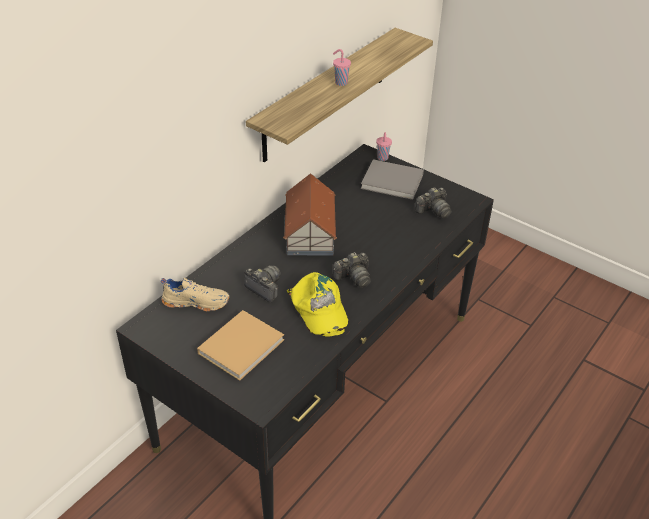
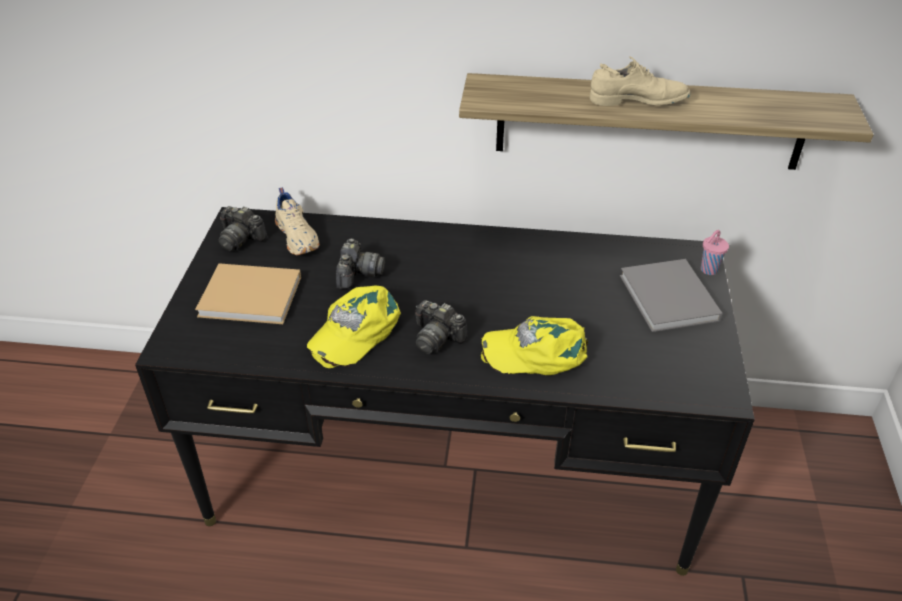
camera: 60 degrees right, 0 degrees up
toy house [283,173,337,256] -> none
pink cup [333,49,351,86] -> beige shoe [590,56,690,106]
camera [414,187,451,219] -> camera moved to [219,206,267,251]
none -> yellow cap [481,316,588,375]

